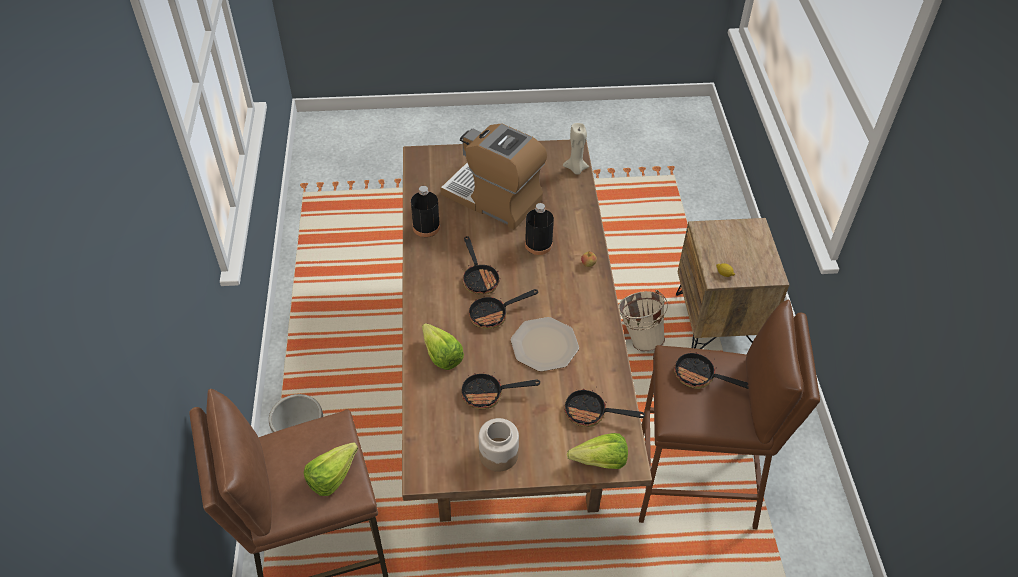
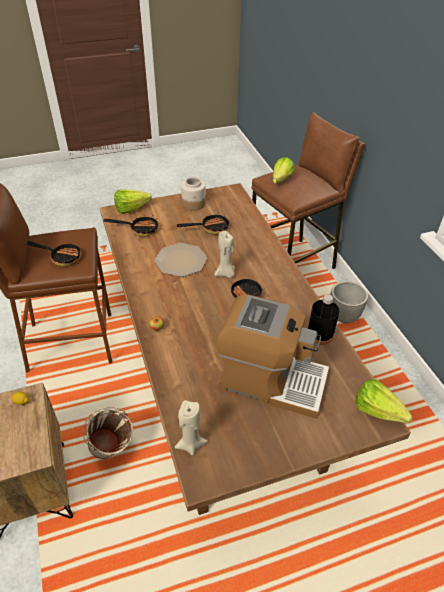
camera: 165 degrees right, 5 degrees down
lettuce [422,323,464,370] -> lettuce moved to [355,379,413,424]
frying pan [469,289,538,329] -> beige candle [215,231,235,278]
black bottle [525,203,554,255] -> none

